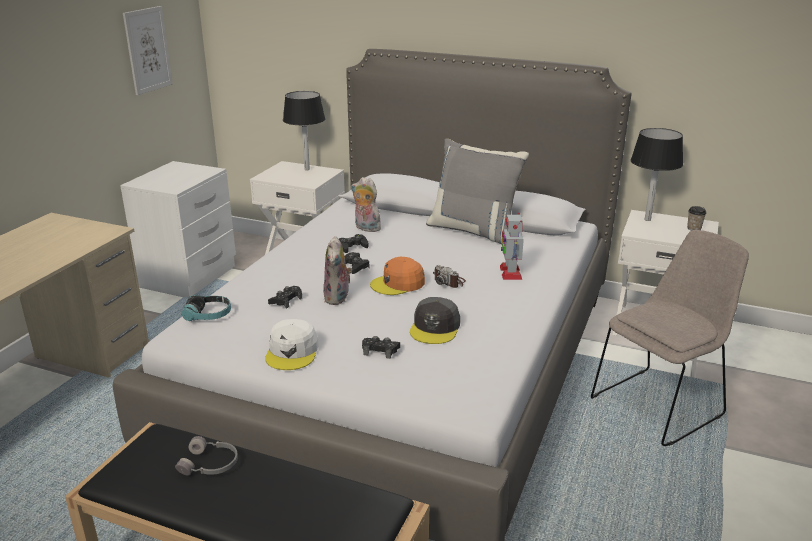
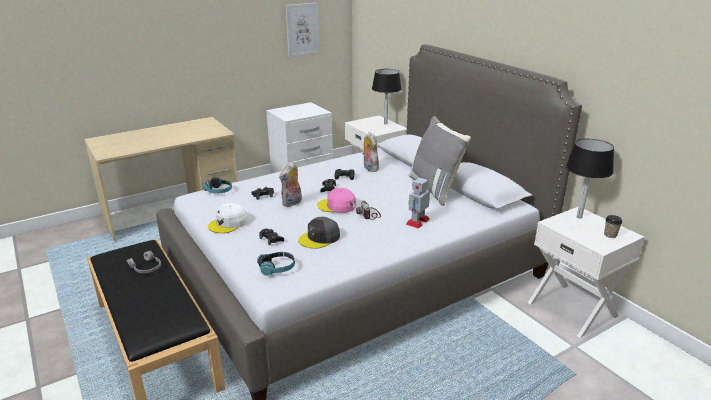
camera: 35 degrees right, 0 degrees up
orange cap [370,257,425,295] -> pink cap [317,188,356,213]
beige chair [591,230,749,446] -> none
none -> headphones [257,252,295,276]

